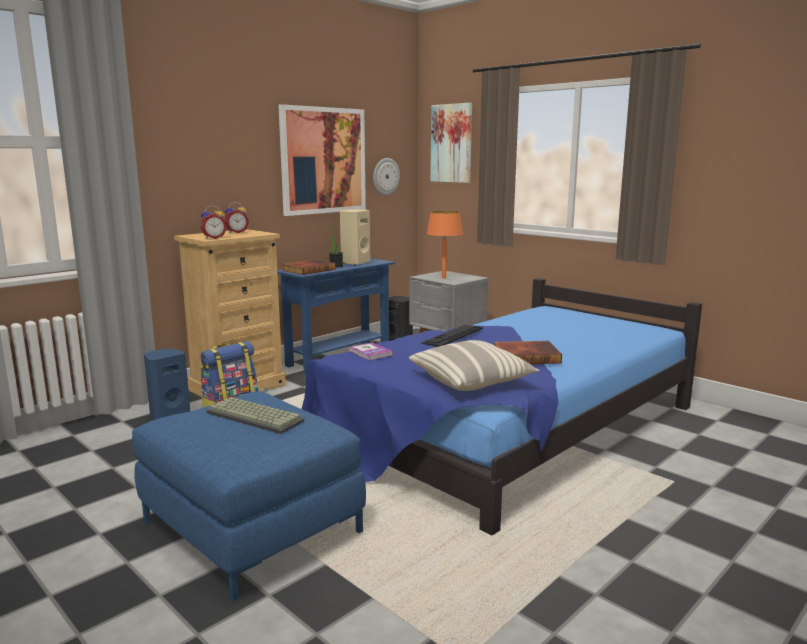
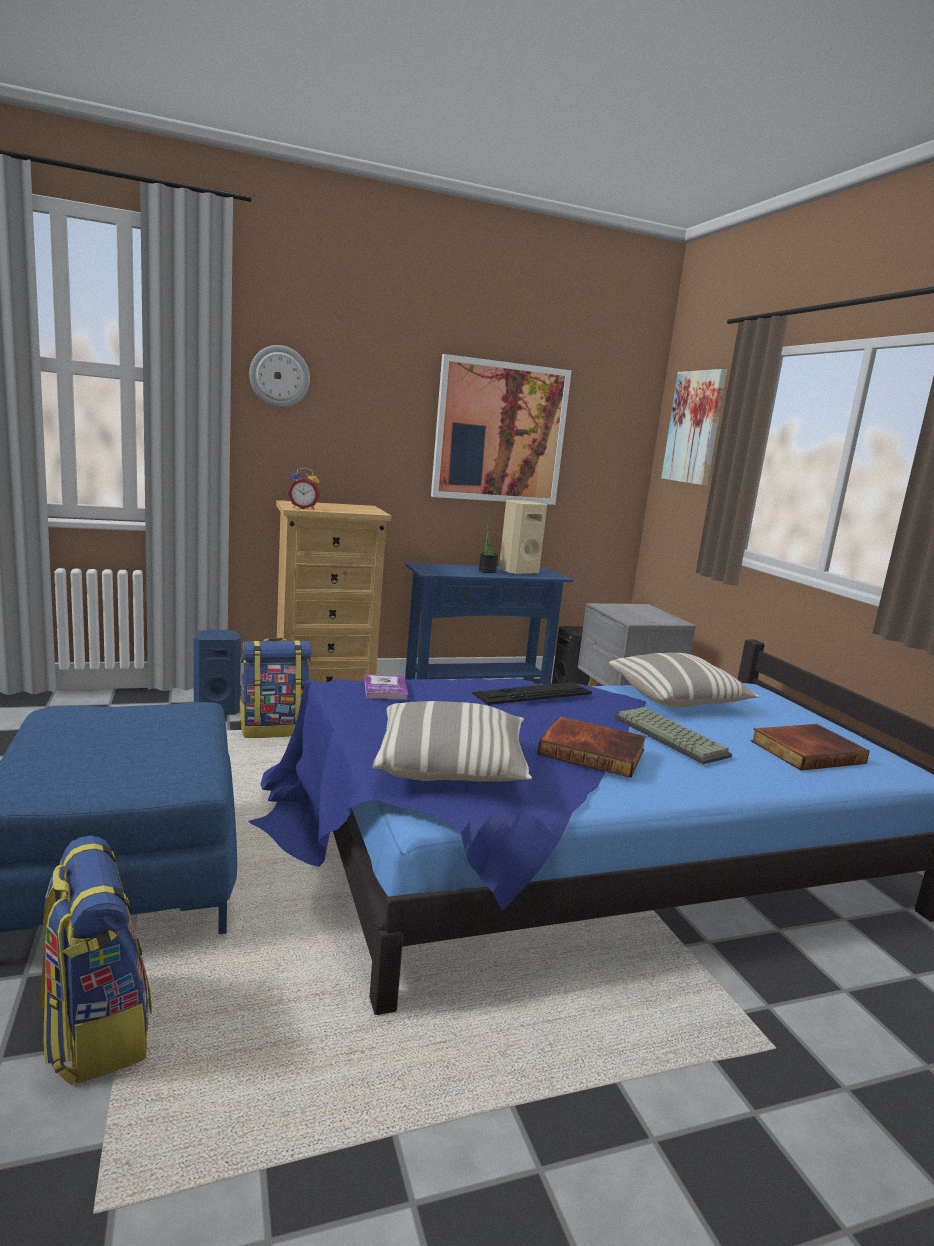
camera: 25 degrees right, 0 degrees up
keyboard [206,397,304,434] -> keyboard moved to [614,707,732,764]
alarm clock [224,202,249,233] -> none
book [282,259,335,275] -> book moved to [751,724,870,771]
wall clock [373,158,400,195] -> wall clock moved to [249,345,310,407]
orange table lamp [426,211,463,279] -> none
none -> backpack [40,835,152,1085]
none -> pillow [609,653,759,707]

